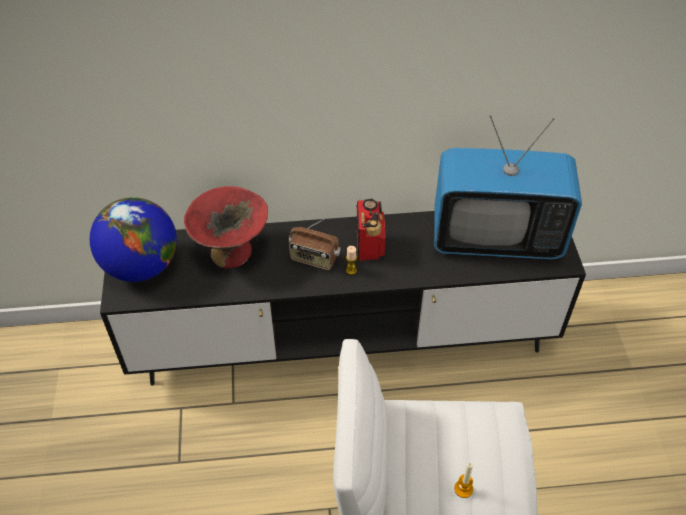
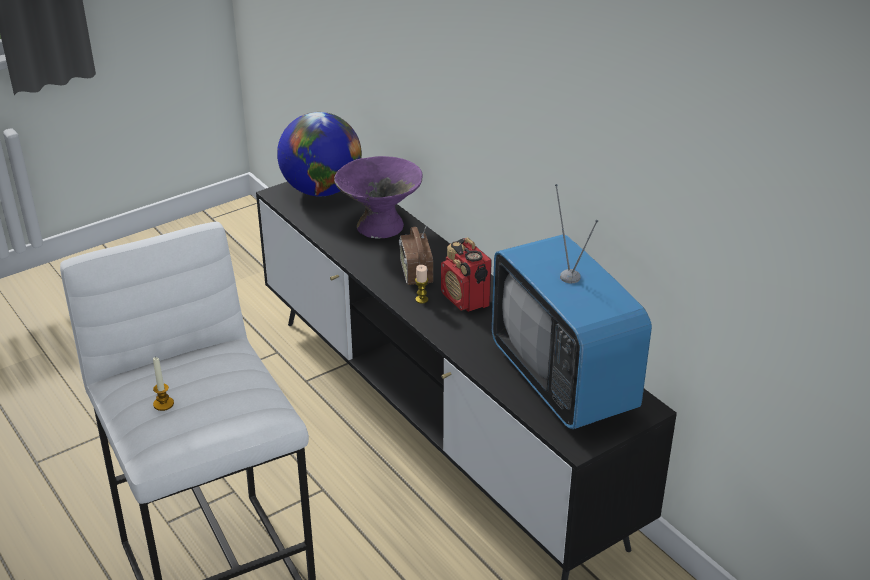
camera: 60 degrees right, 15 degrees down
red bowl [184,186,268,269] -> purple bowl [334,156,423,238]
radio [356,199,386,261] -> radio turned 90 degrees clockwise [441,238,492,312]

